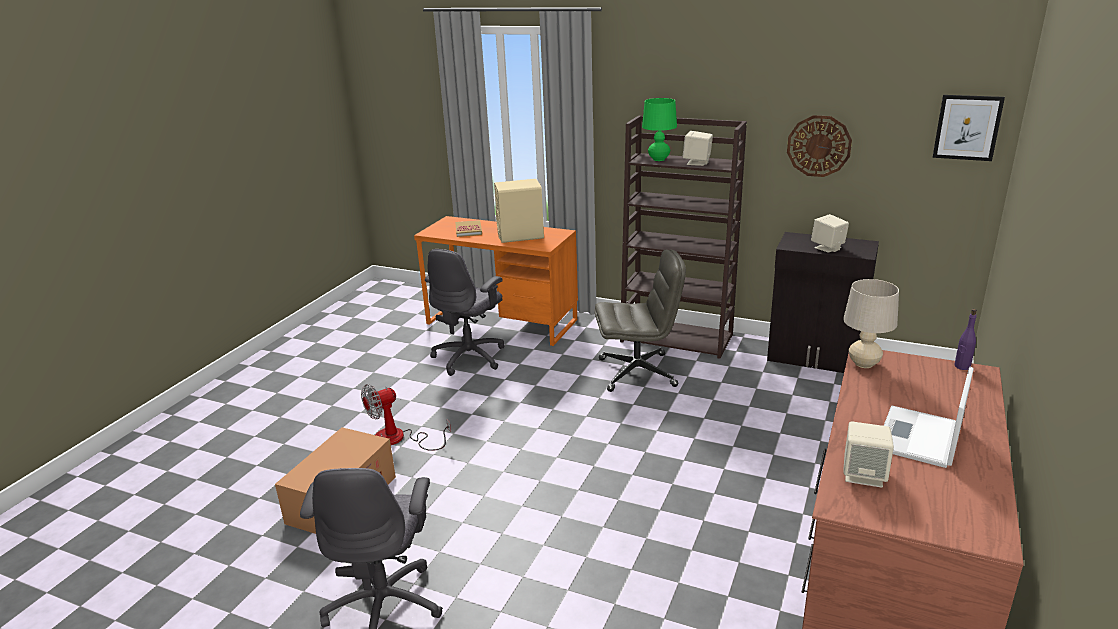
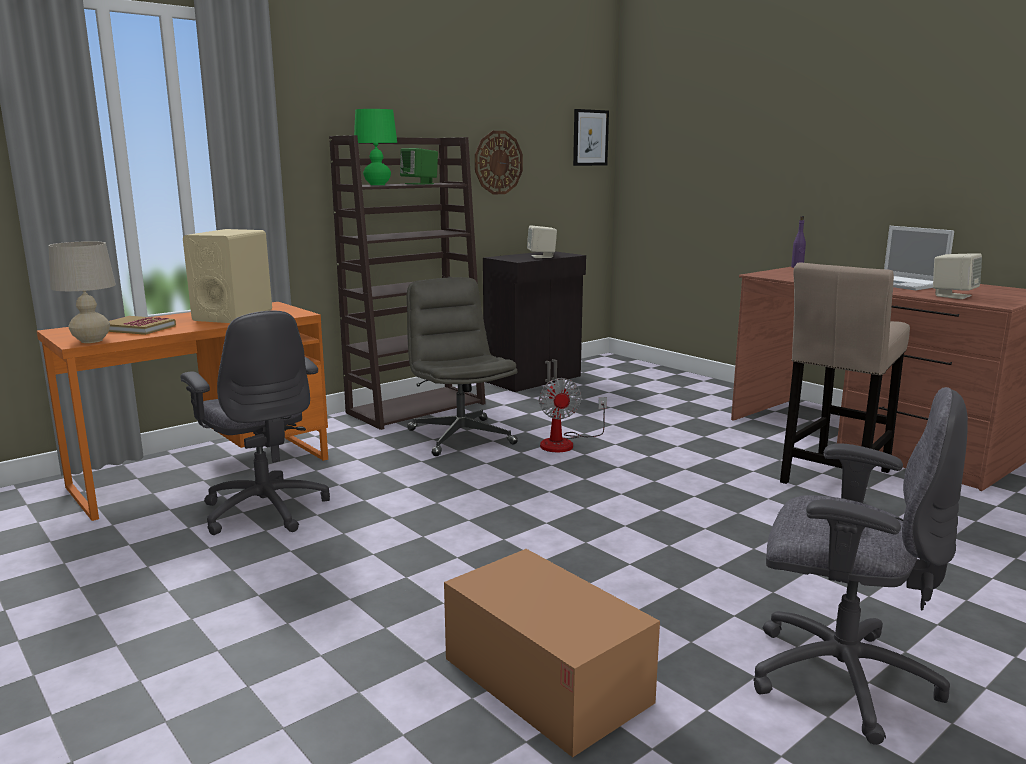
camera: 65 degrees left, 10 degrees down
fan [361,384,451,451] -> fan moved to [539,378,607,452]
grey office chair [594,249,686,392] -> grey office chair turned 45 degrees counterclockwise [407,277,518,456]
beige speaker [683,131,713,166] -> green speaker [400,148,438,185]
beige table lamp [843,279,899,368] -> beige table lamp moved to [48,241,116,343]
none -> beige stool [780,262,910,484]

